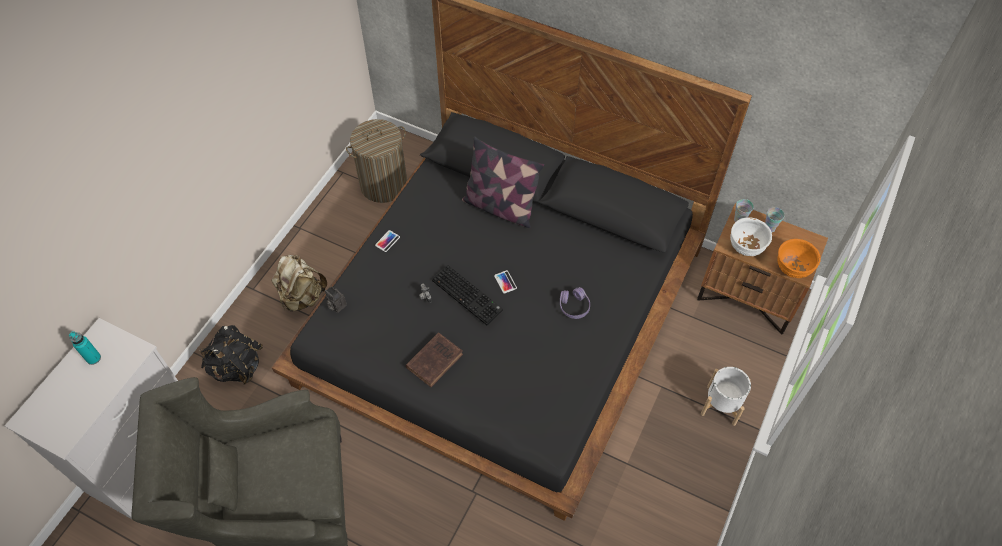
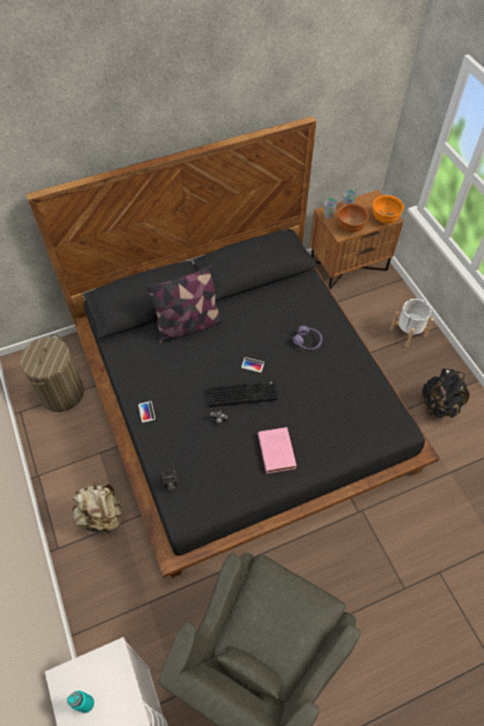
camera: 50 degrees left, 0 degrees up
black backpack [199,325,263,385] -> black backpack moved to [422,369,470,418]
brown book [406,332,463,387] -> pink book [258,427,297,473]
white bowl [730,217,772,256] -> brown bowl [337,203,369,232]

